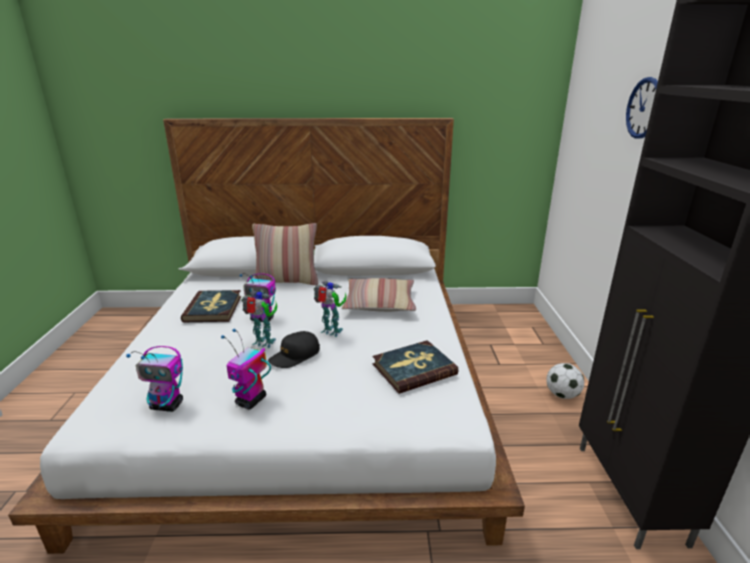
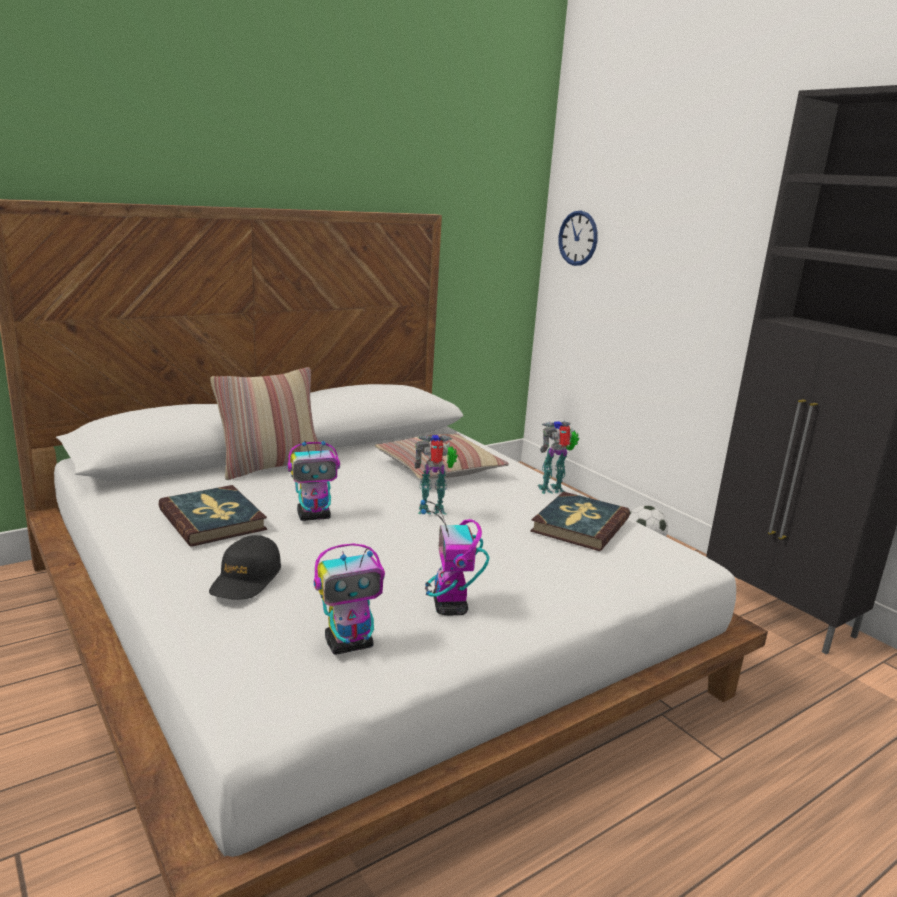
camera: 35 degrees left, 5 degrees down
toy robot [241,291,277,348] -> toy robot moved to [537,421,579,494]
black cap [268,331,320,368] -> black cap moved to [209,535,281,600]
wall clock [626,77,658,139] -> wall clock moved to [559,211,598,266]

